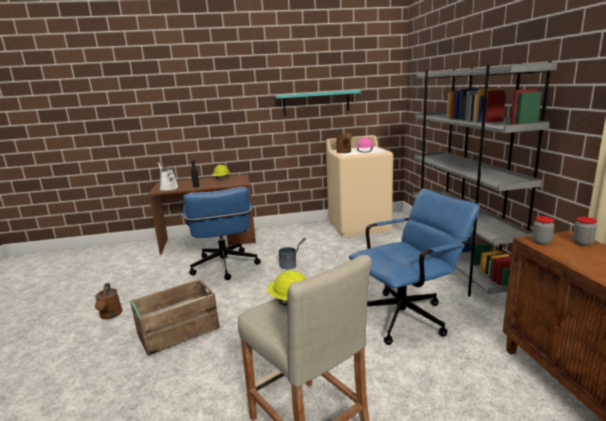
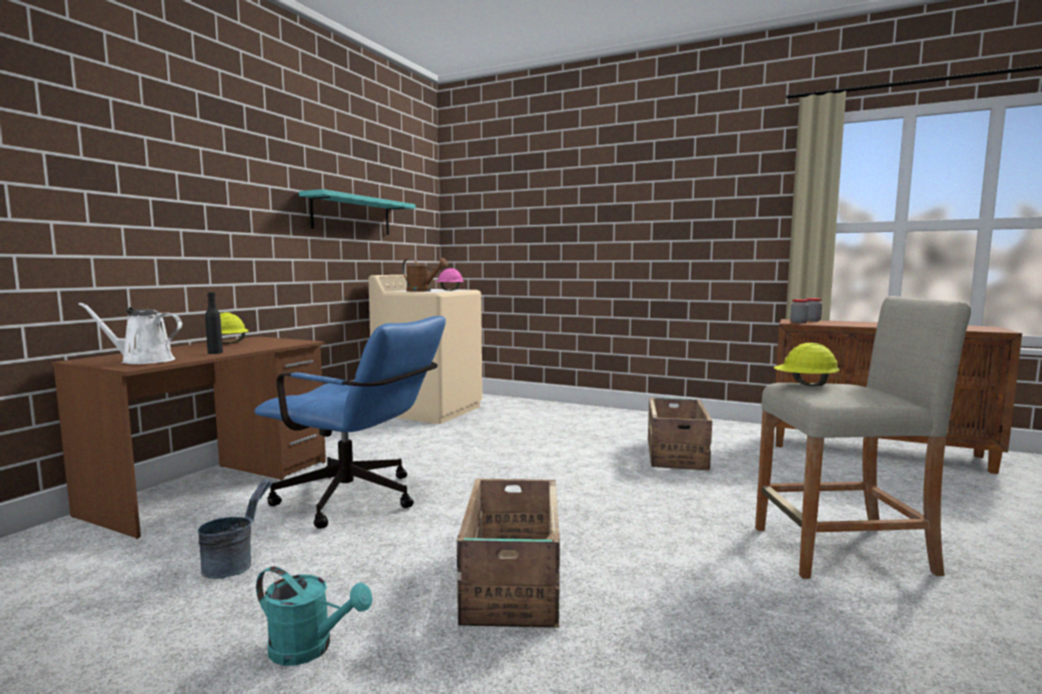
camera: 55 degrees left, 10 degrees down
brown watering can [95,283,122,319] -> turquoise watering can [256,566,373,666]
grey bucket [279,237,306,270] -> grey bucket moved to [198,479,272,579]
blue office chair [349,189,480,345] -> crate [648,398,712,470]
grey bookcase [413,61,558,296] -> none

